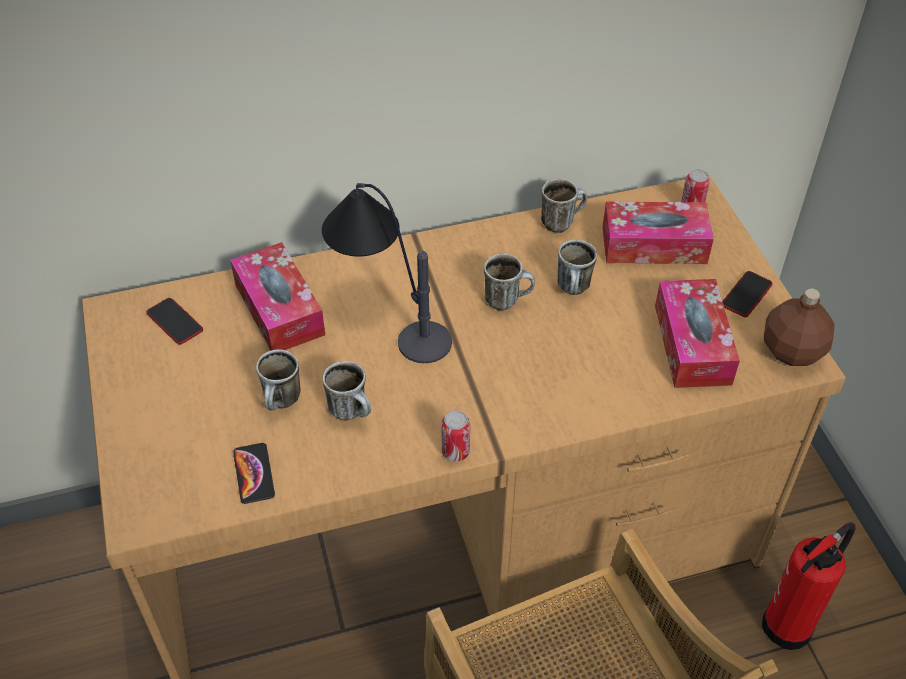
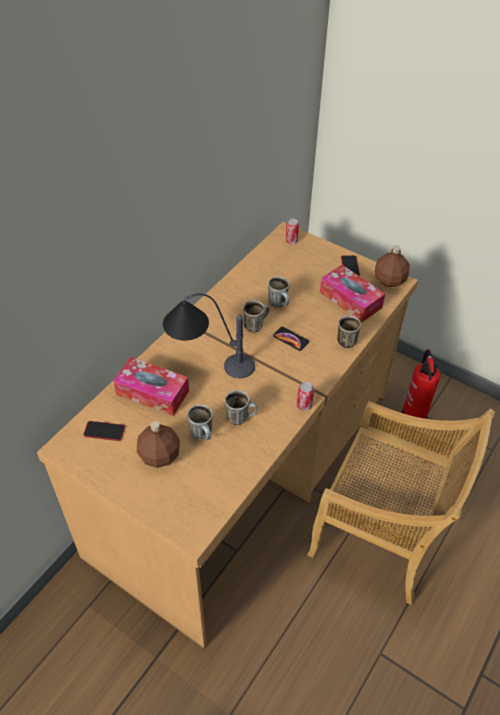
camera: 40 degrees left, 0 degrees up
phone [233,443,275,504] -> phone moved to [273,327,309,351]
mug [541,178,587,233] -> mug moved to [337,316,361,348]
tissue box [602,201,714,264] -> none
none -> brown bottle [137,421,180,468]

